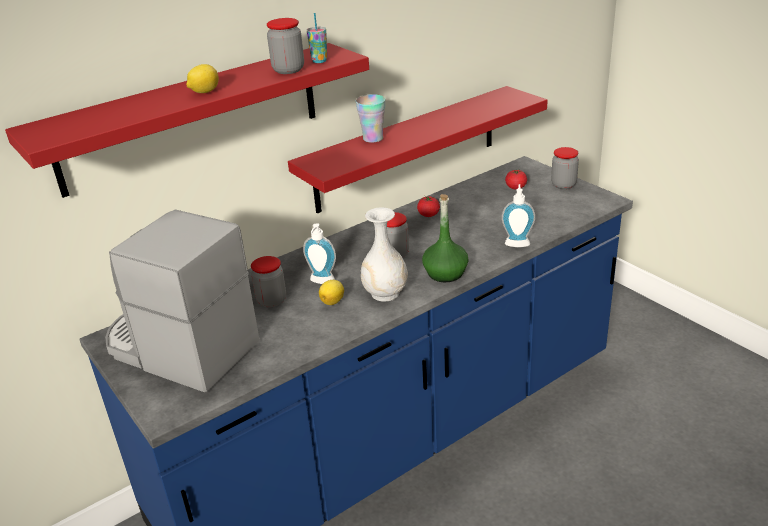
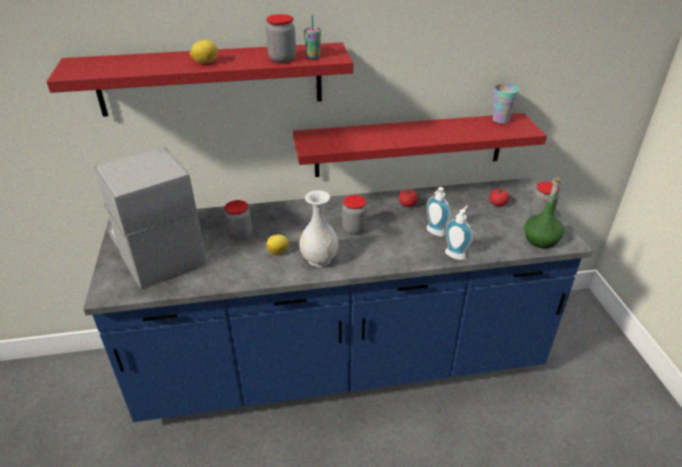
camera: 25 degrees right, 5 degrees up
soap dispenser [303,223,336,284] -> soap dispenser moved to [426,187,450,237]
cup [356,94,385,143] -> cup moved to [493,83,520,124]
green bottle [422,194,469,282] -> green bottle moved to [524,177,564,248]

